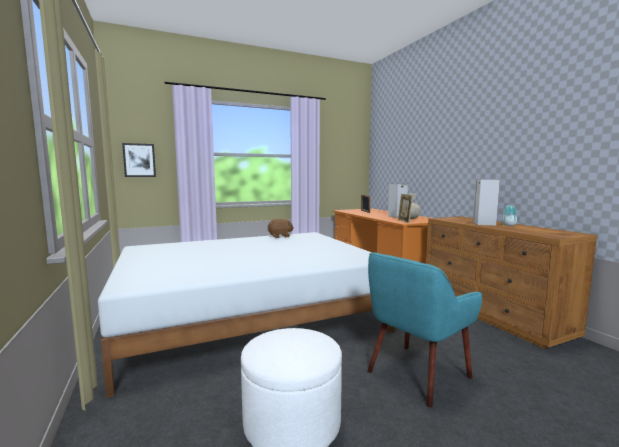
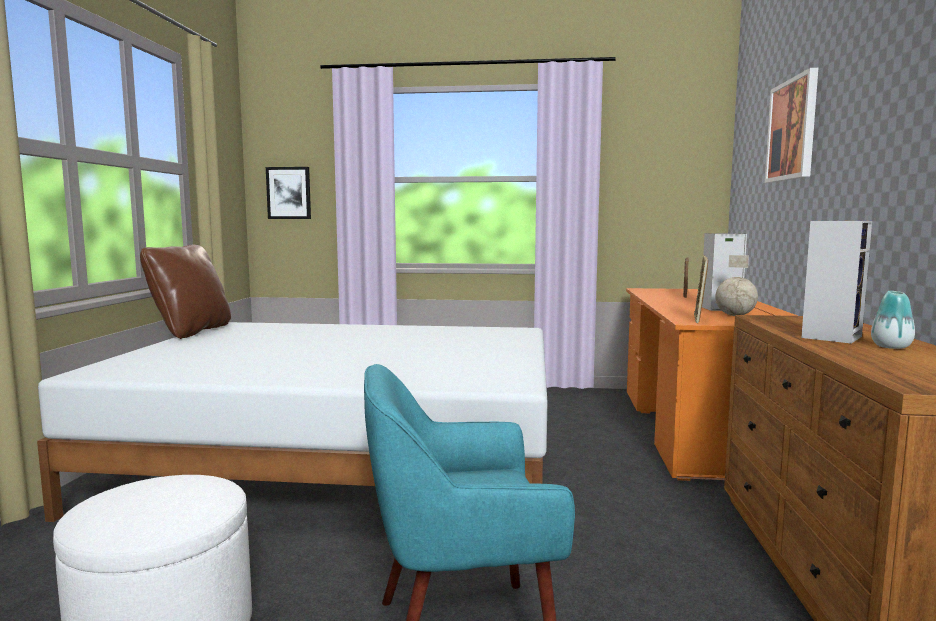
camera: 30 degrees right, 0 degrees up
brown plush toy [268,219,294,238] -> none
none -> brown pillow [140,245,231,339]
none -> picture [765,68,818,183]

